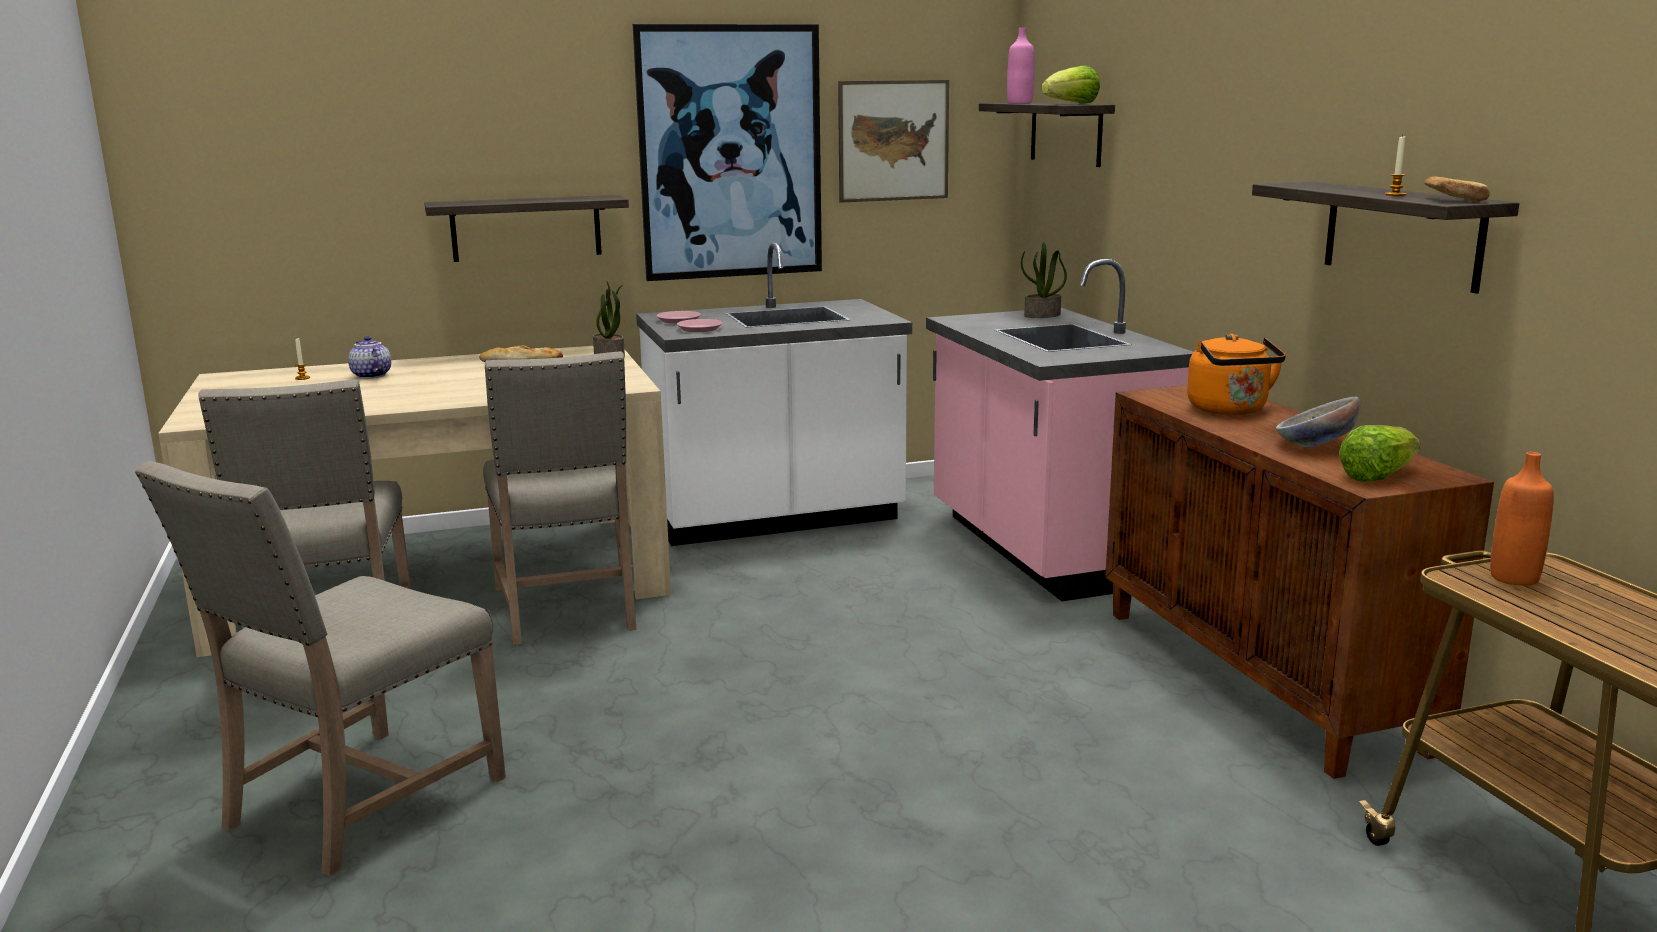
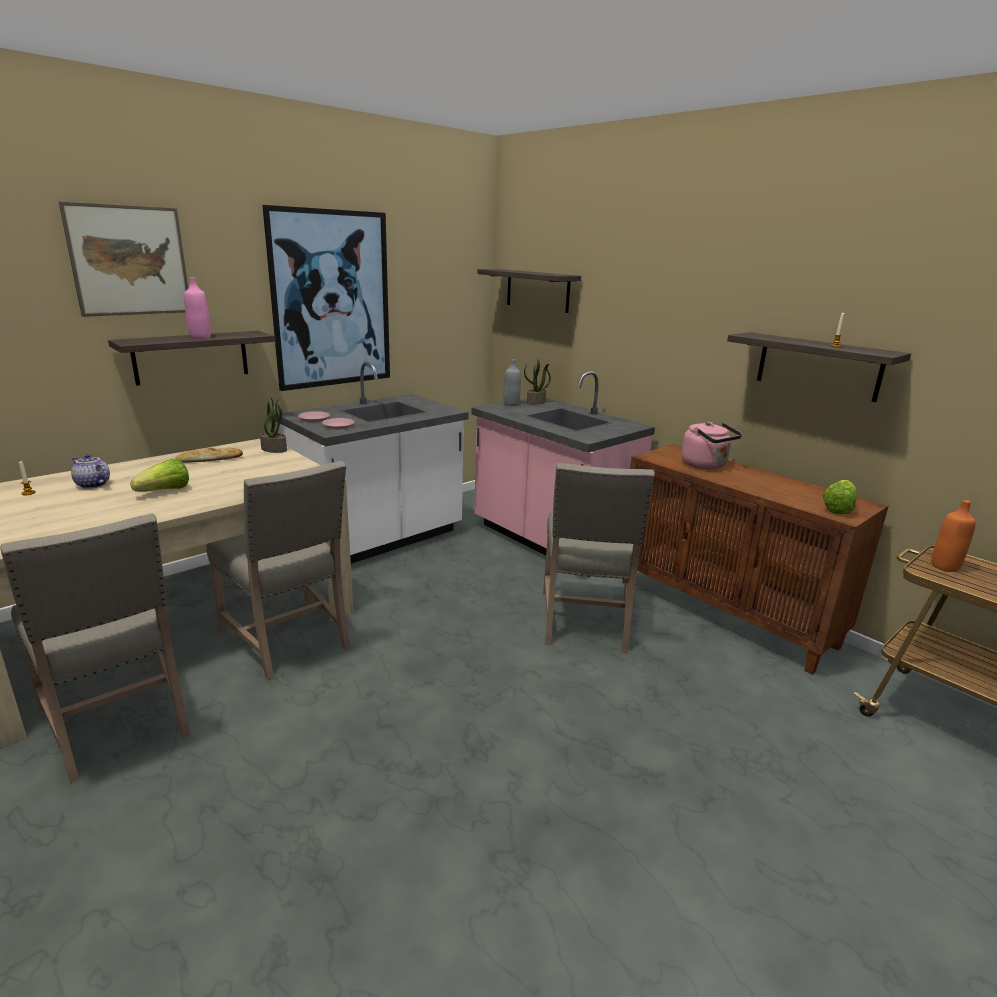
camera: 25 degrees left, 5 degrees up
beige chair [135,461,506,877] -> beige chair moved to [543,463,655,653]
picture [838,80,949,203] -> picture moved to [59,202,188,317]
pink bottle [1007,28,1035,103] -> pink bottle moved to [184,277,211,339]
lettuce [1042,65,1100,104] -> lettuce moved to [130,459,189,492]
orange kettle [1187,334,1286,415] -> pink kettle [681,422,742,469]
bowl [1276,397,1360,447] -> none
bread [1424,176,1490,202] -> none
none -> grey bottle [504,359,521,406]

